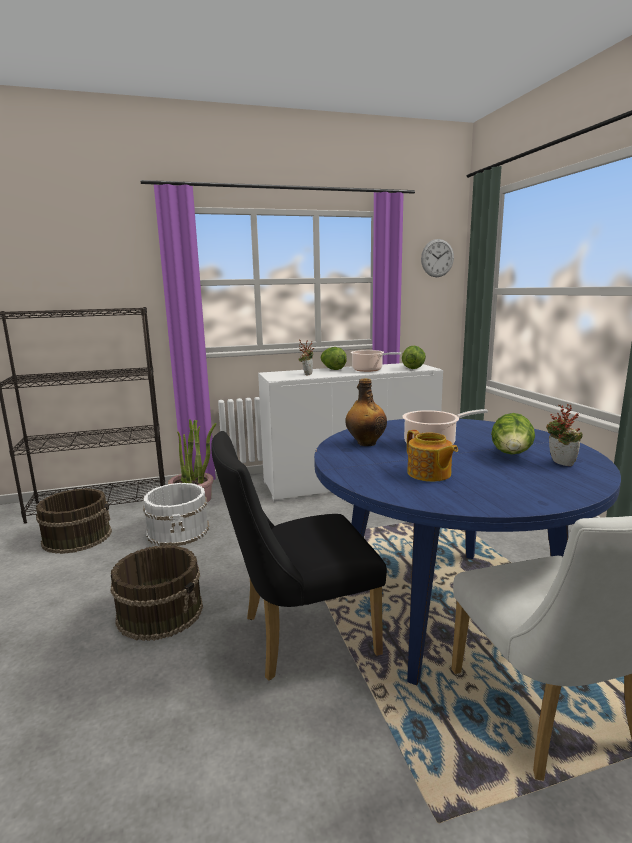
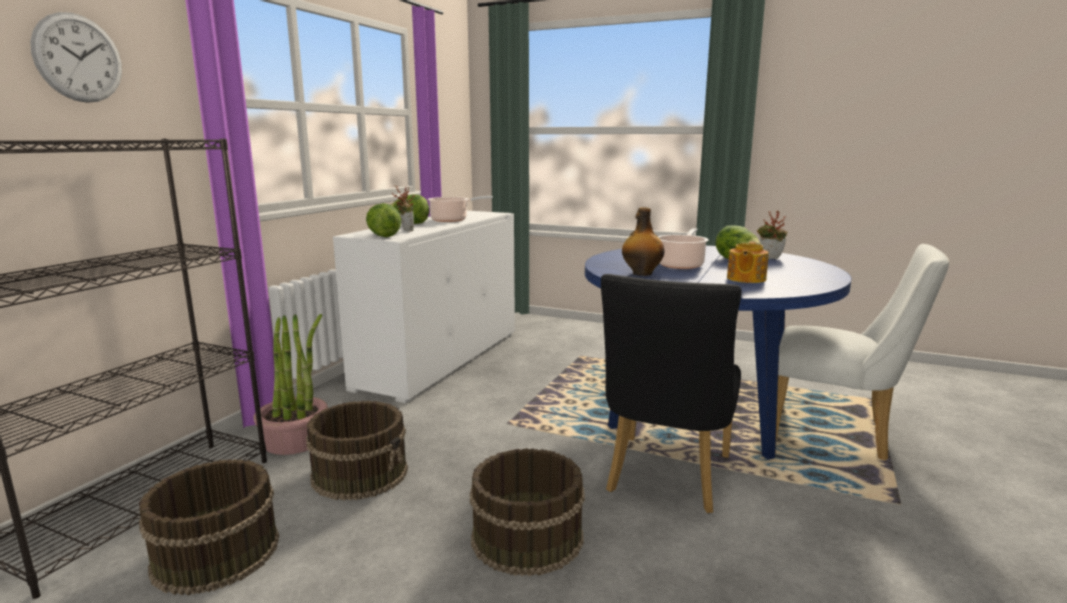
camera: 50 degrees left, 0 degrees up
white bucket [143,483,210,546] -> brown bucket [306,401,408,501]
lettuce [402,346,426,369] -> lettuce moved to [366,203,401,237]
teapot [407,430,458,482] -> teapot turned 105 degrees clockwise [727,242,769,283]
wall clock [421,239,454,277] -> wall clock moved to [30,12,122,103]

